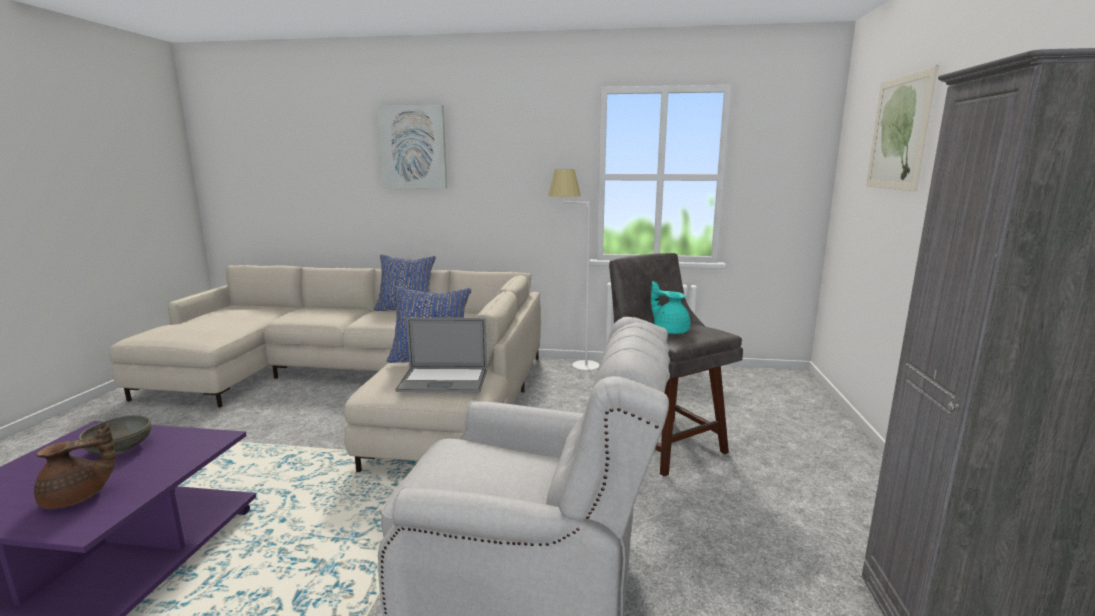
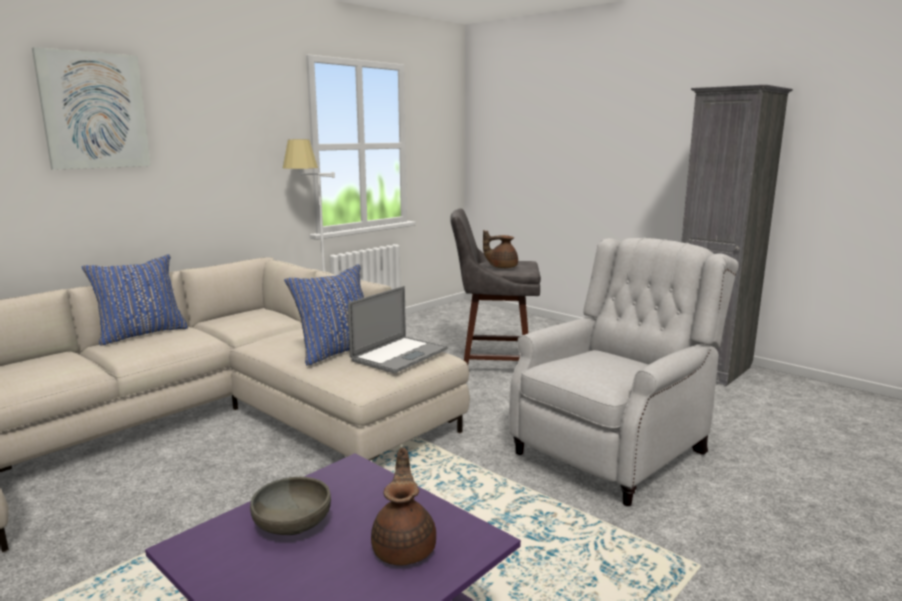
camera: 55 degrees left, 0 degrees up
turquoise teapot [651,281,690,334] -> brown teapot [483,230,518,268]
picture [866,65,939,191] -> none

